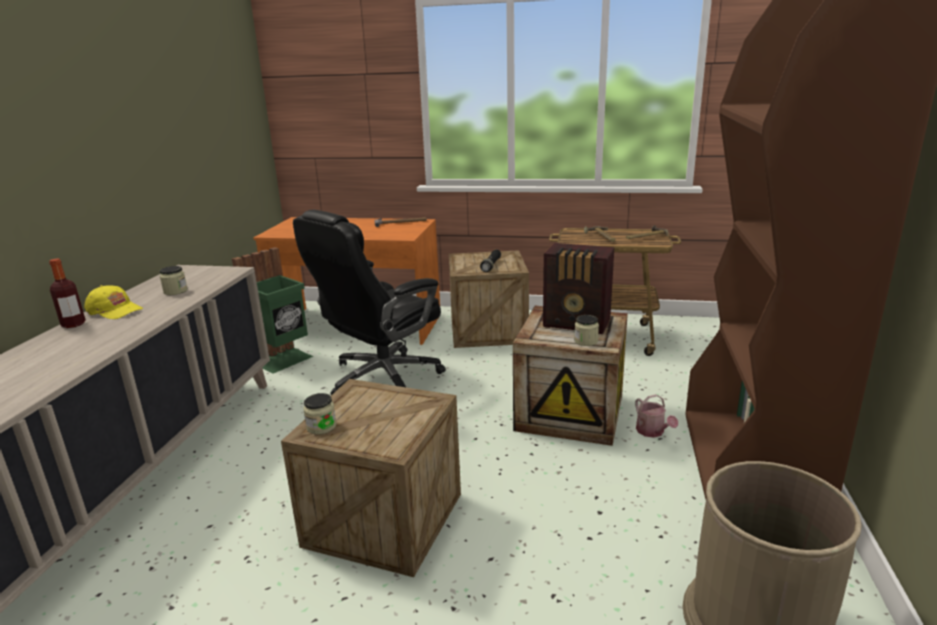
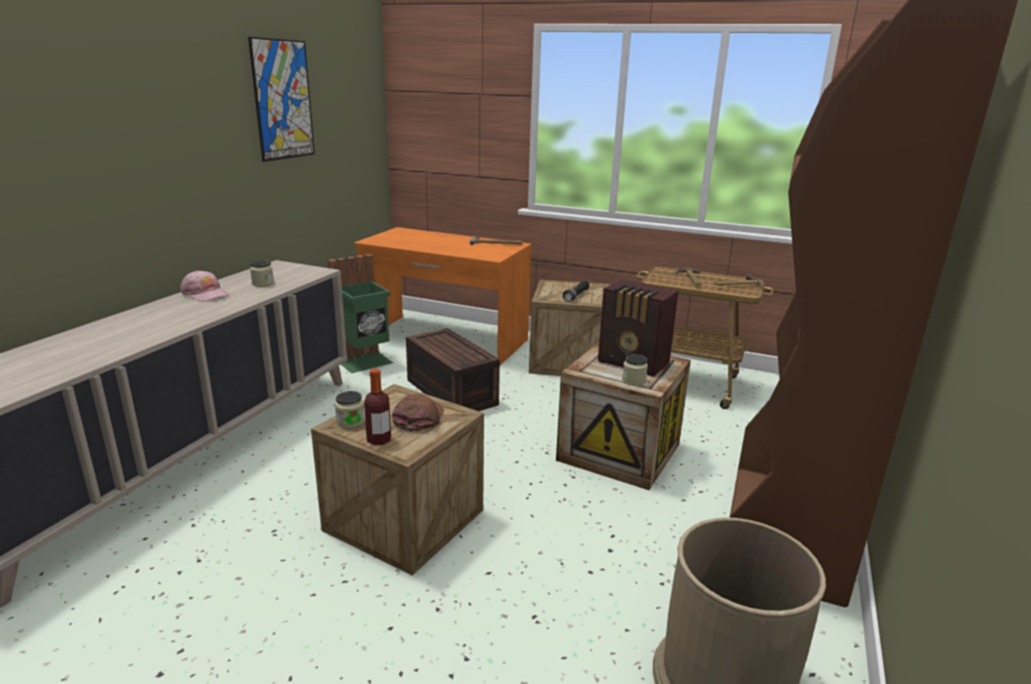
camera: 10 degrees right, 0 degrees up
bottle [49,258,86,328] -> bottle moved to [364,369,391,445]
yellow cap [84,285,143,319] -> pink cap [180,270,229,302]
black office chair [293,210,446,395] -> brown storage box [406,328,500,411]
watering can [635,394,678,438] -> none
none -> picture [248,37,315,162]
none -> brown cap [392,394,444,432]

